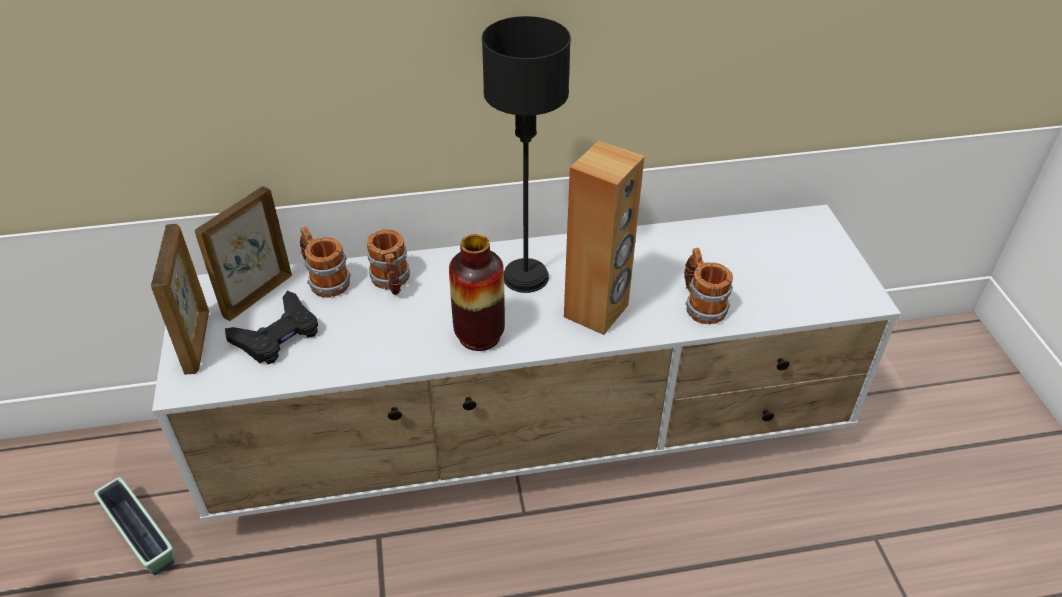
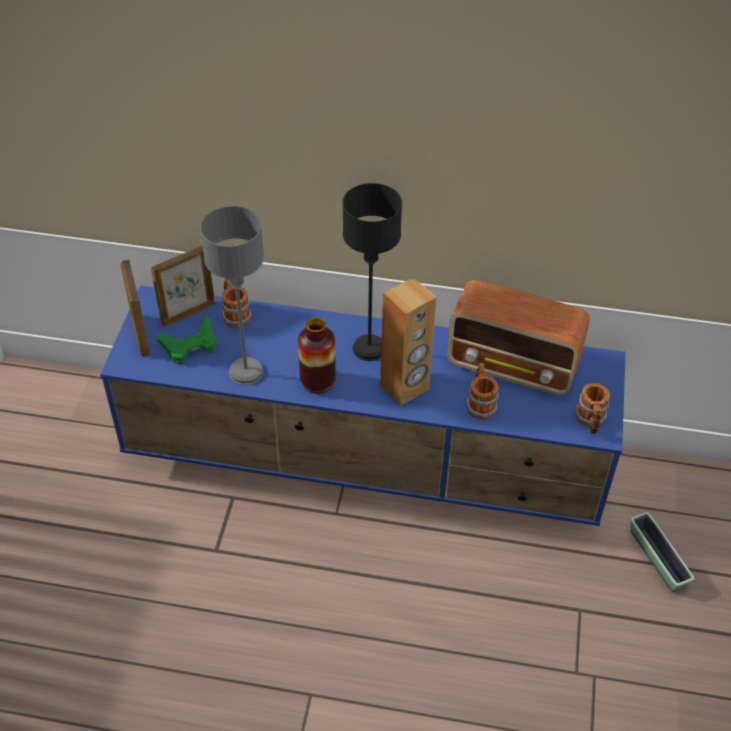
camera: 20 degrees right, 5 degrees up
planter [94,477,174,575] -> planter moved to [630,512,694,593]
picture frame [151,224,209,375] -> picture frame turned 150 degrees clockwise [120,260,150,357]
white tv stand [152,205,901,522] -> blue tv stand [100,286,626,526]
black game controller [225,291,318,364] -> green game controller [157,317,218,364]
mug [367,229,410,295] -> mug moved to [576,383,610,434]
none -> grey table lamp [200,206,264,385]
none -> radio [447,280,590,395]

